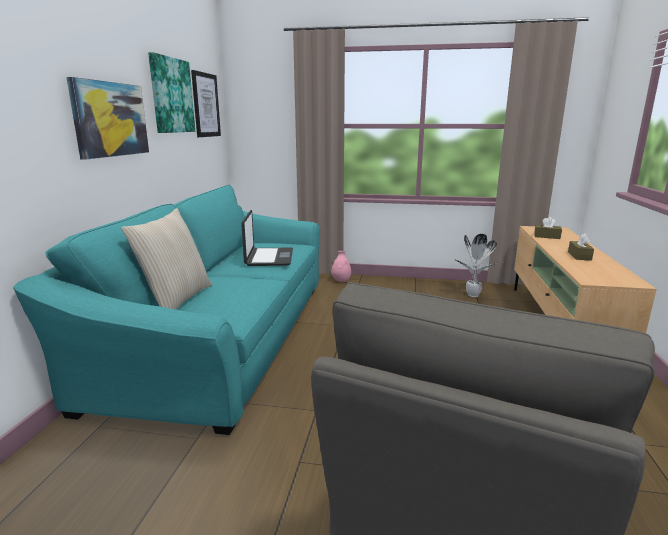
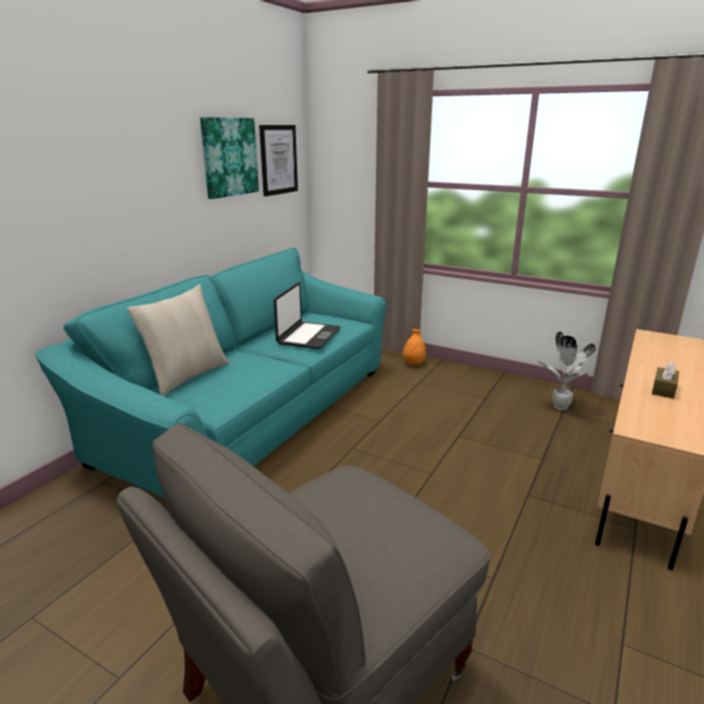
camera: 20 degrees right, 5 degrees up
picture [66,77,149,160] -> none
pink vase [331,251,351,282] -> orange vase [403,329,426,365]
brown tissue box [534,217,562,239] -> none

